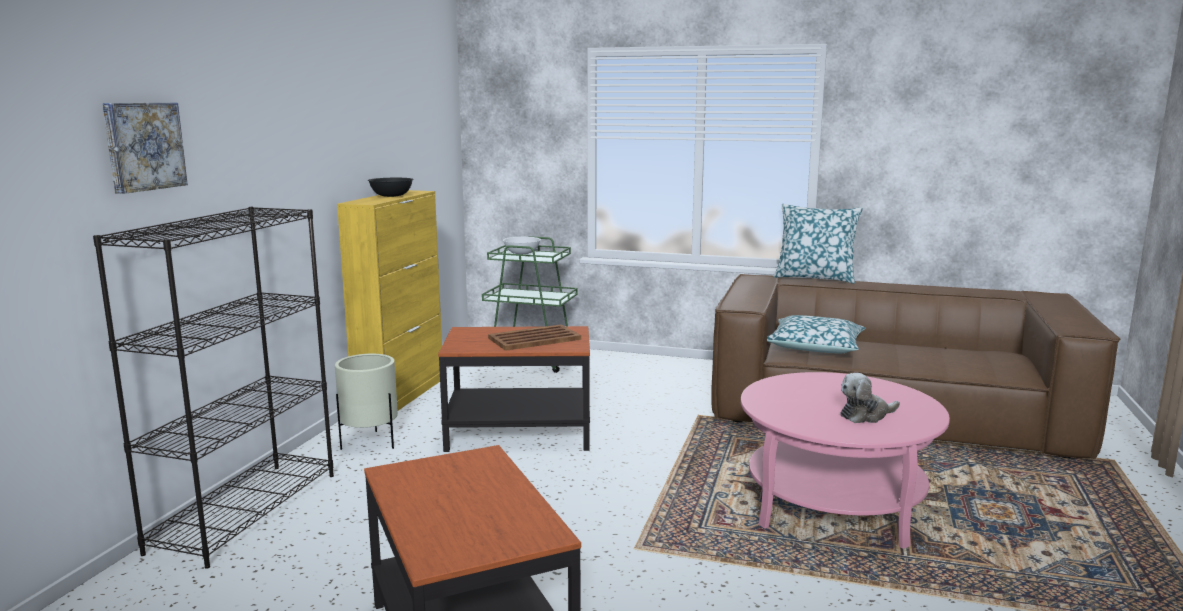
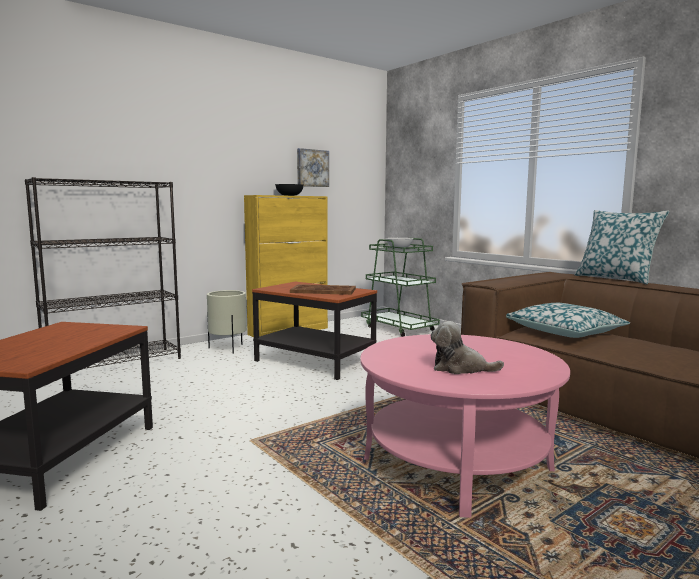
camera: 35 degrees right, 5 degrees down
picture [102,102,188,194] -> picture moved to [297,148,329,187]

